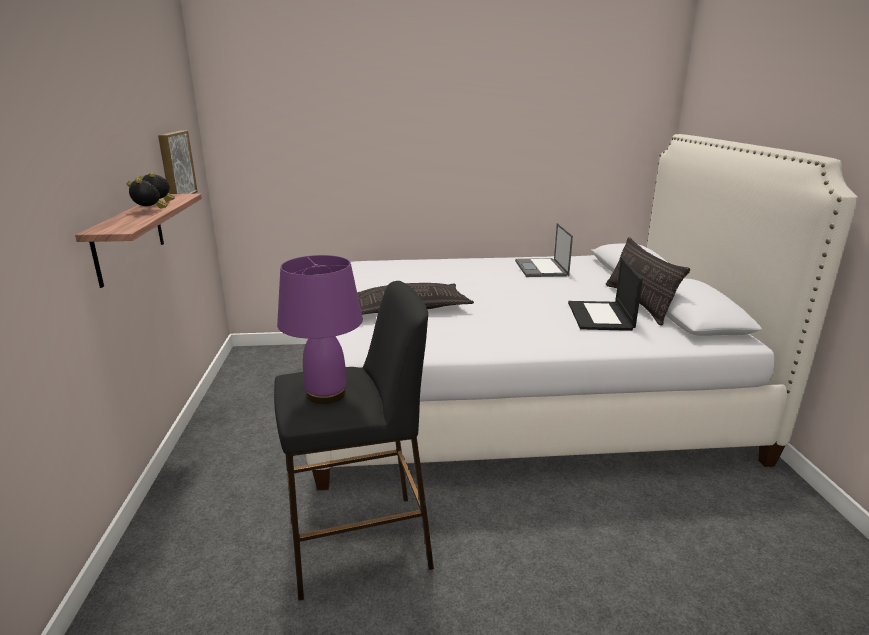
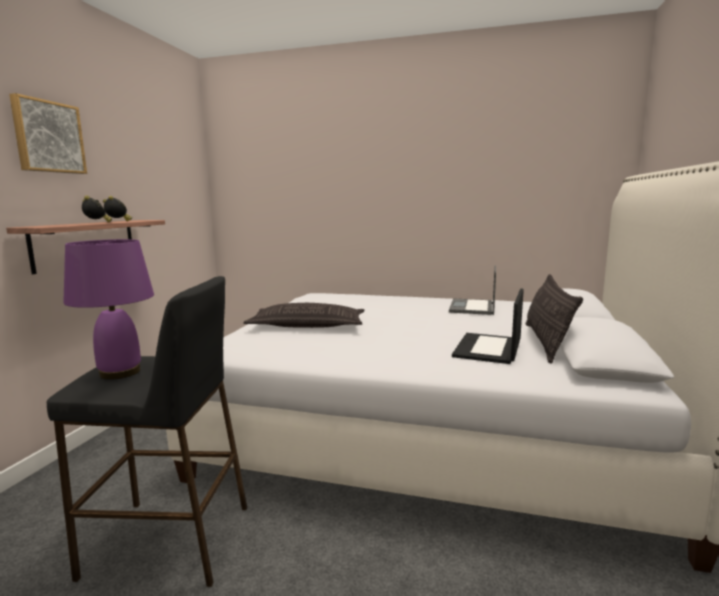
camera: 20 degrees right, 10 degrees down
picture [158,130,198,194] -> picture moved to [9,93,87,174]

